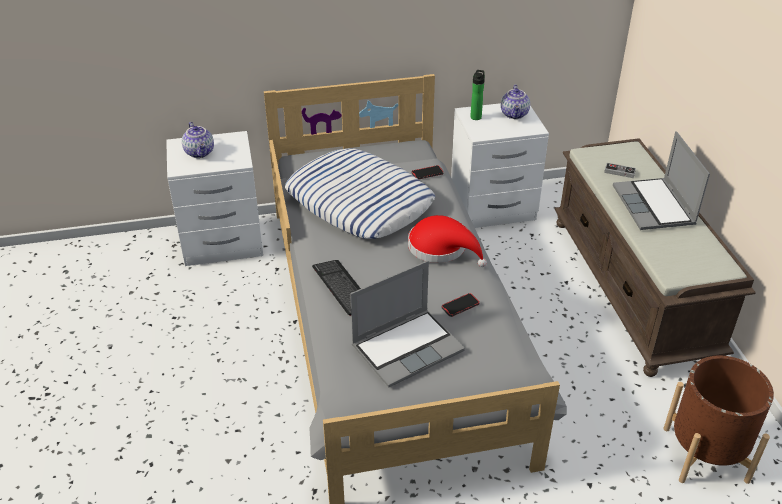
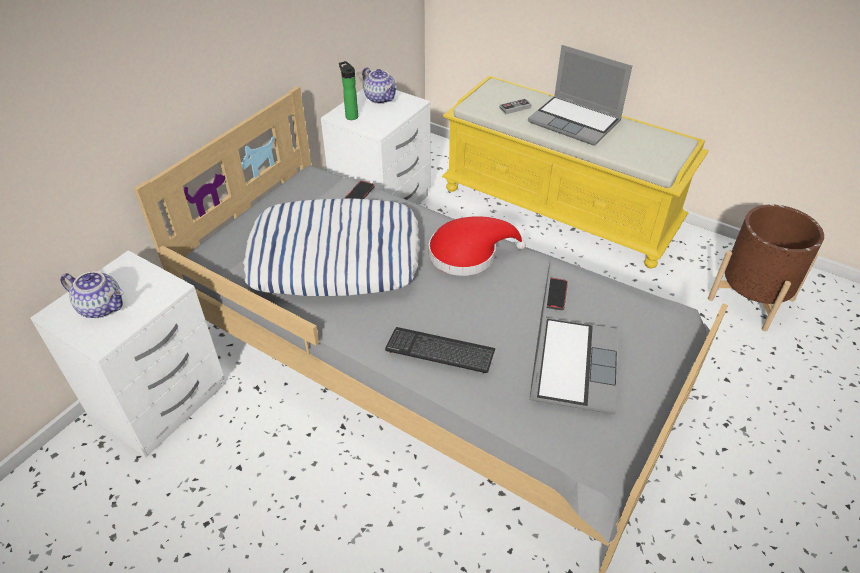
camera: 45 degrees left, 5 degrees up
brown bench [554,138,756,377] -> yellow bench [442,75,709,269]

